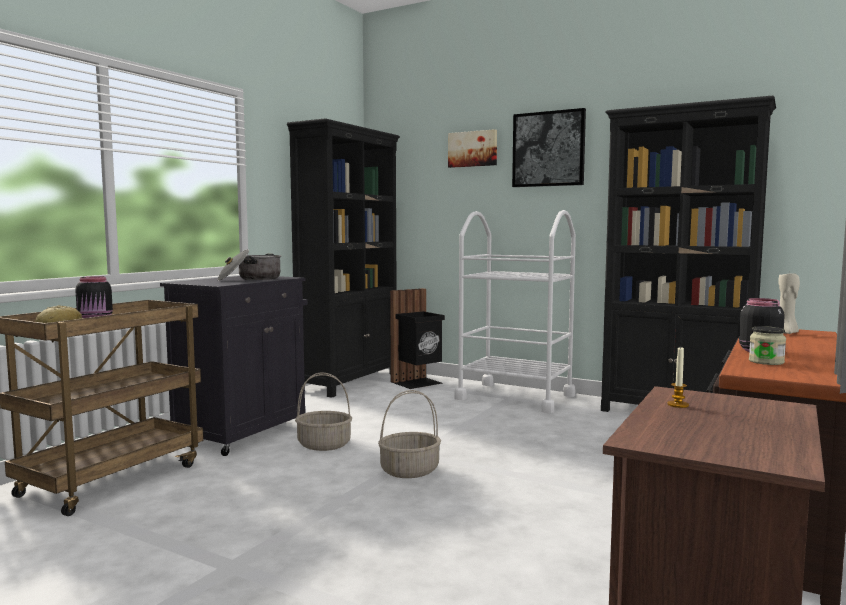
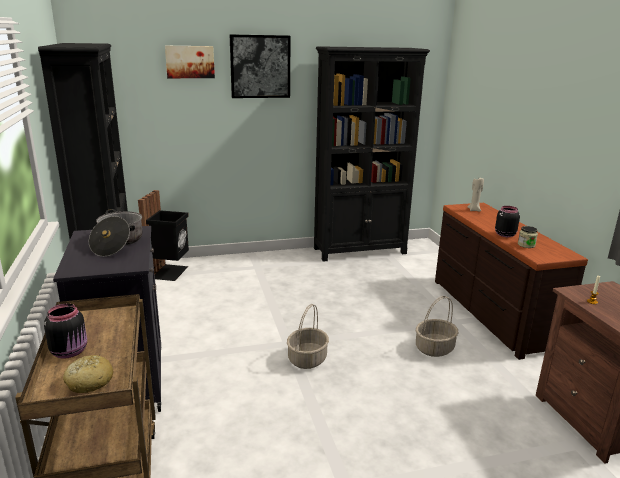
camera: 45 degrees left, 15 degrees up
basket [295,372,352,451] -> basket moved to [416,296,458,357]
white cart [454,210,576,413] -> none

